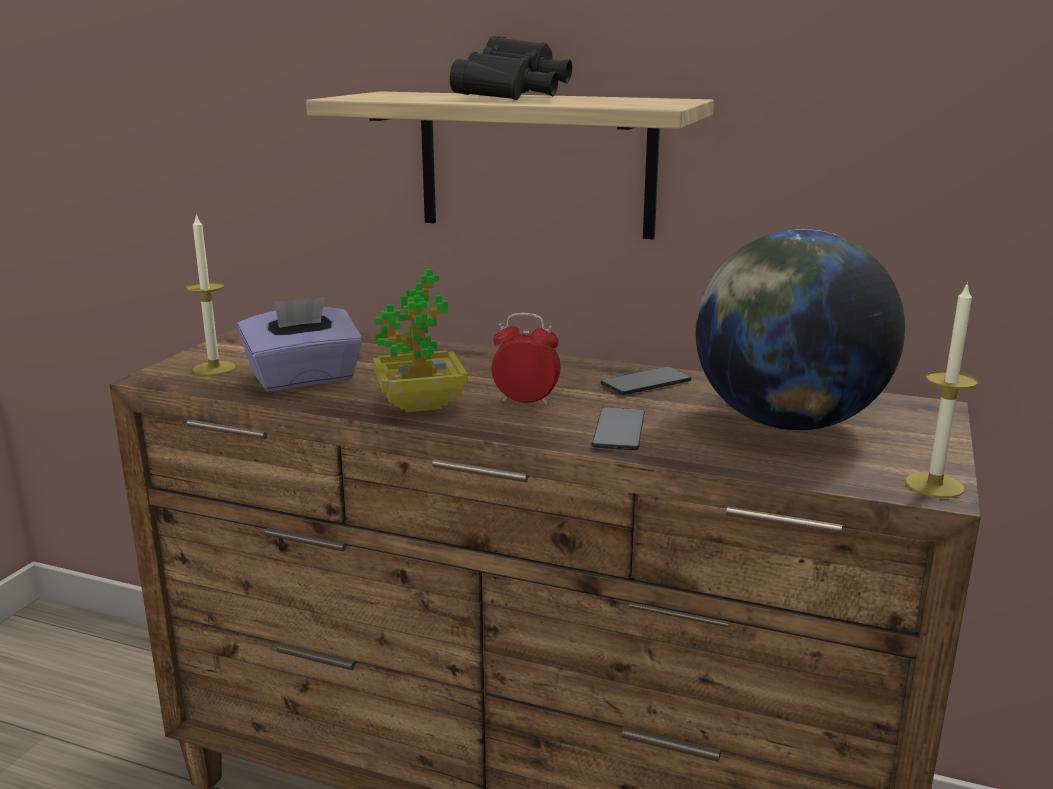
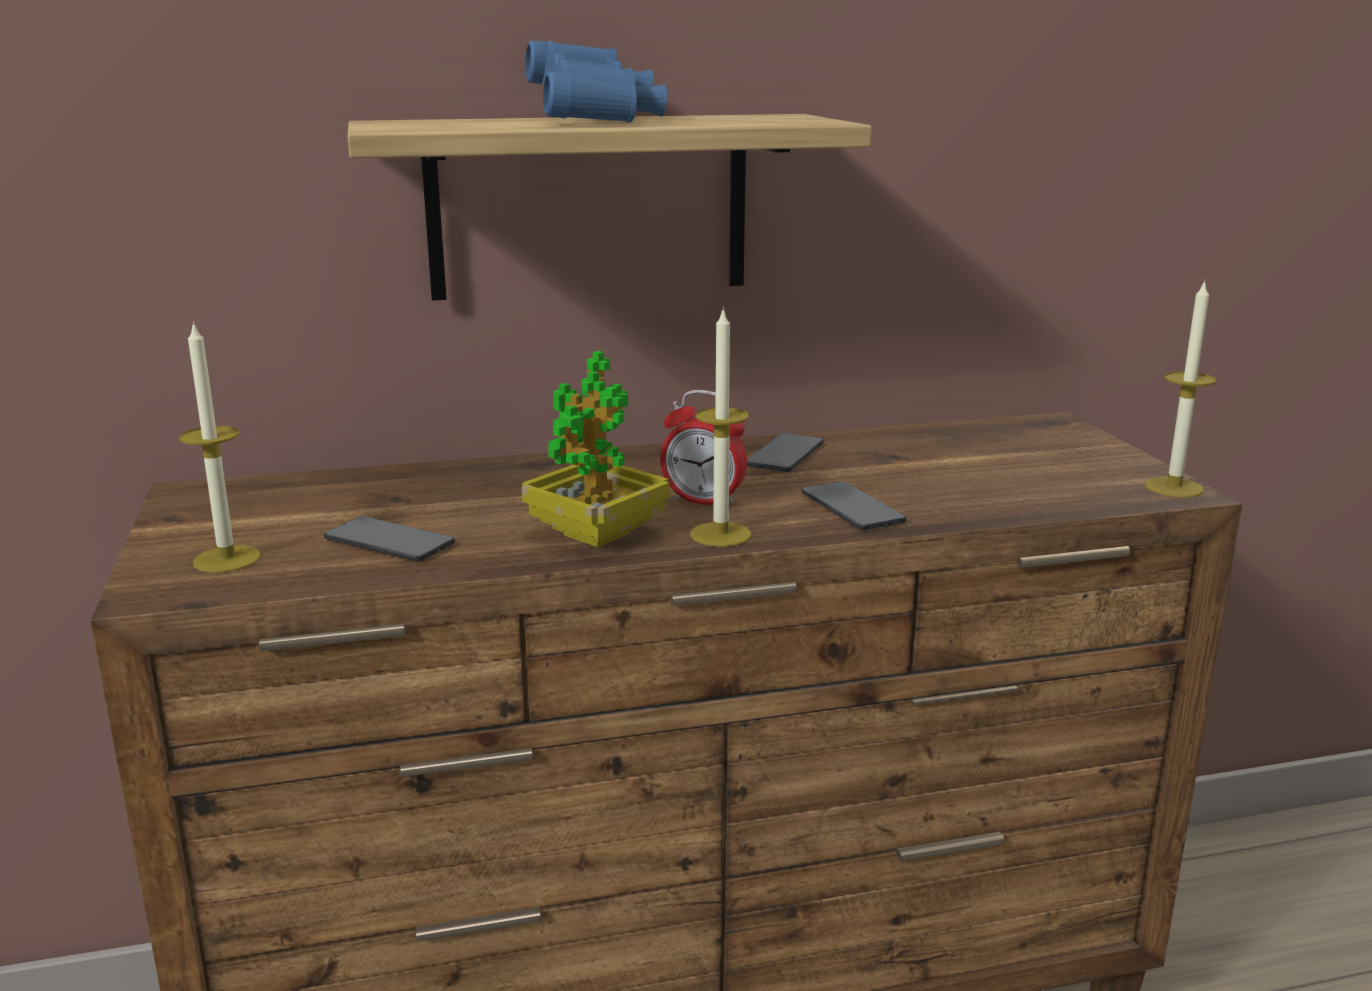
camera: 35 degrees left, 0 degrees up
purple tissue box [237,297,363,392] -> phone [324,516,455,562]
black binoculars [450,36,572,100] -> blue binoculars [525,40,667,123]
alarm clock [491,313,561,405] -> alarm clock turned 135 degrees counterclockwise [660,390,747,505]
globe [696,229,905,430] -> none
none -> candle [690,307,751,547]

